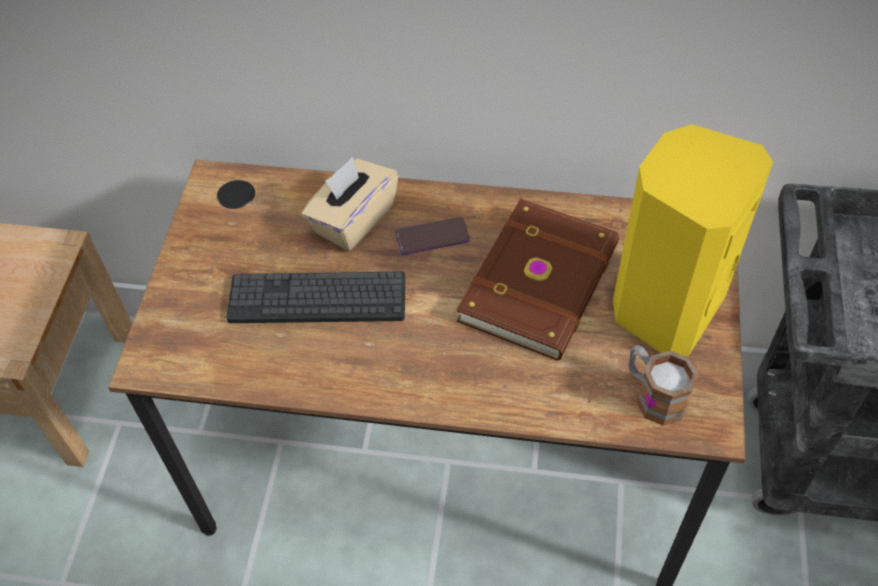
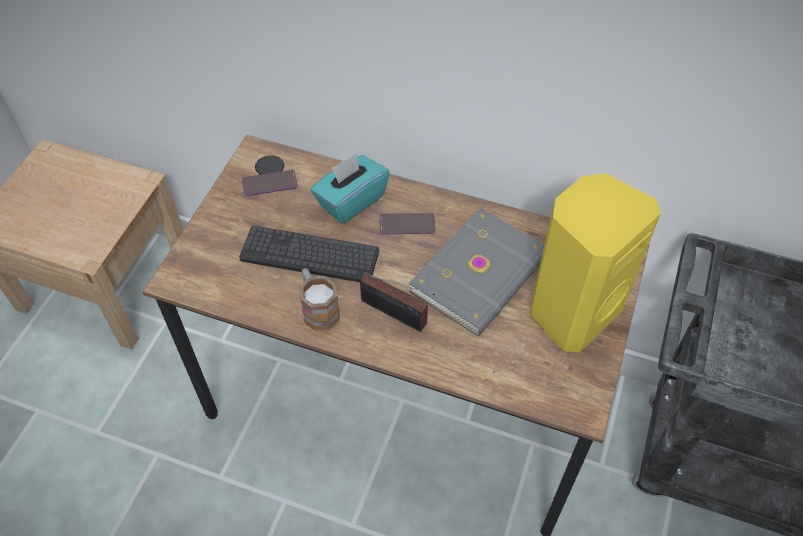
camera: 10 degrees right, 0 degrees up
beige tissue box [301,157,399,251] -> turquoise tissue box [311,153,390,224]
brown book [456,199,619,361] -> grey book [409,208,545,336]
mug [629,345,699,426] -> mug moved to [300,268,340,331]
none -> phone [242,170,297,196]
none -> radio [360,273,435,332]

